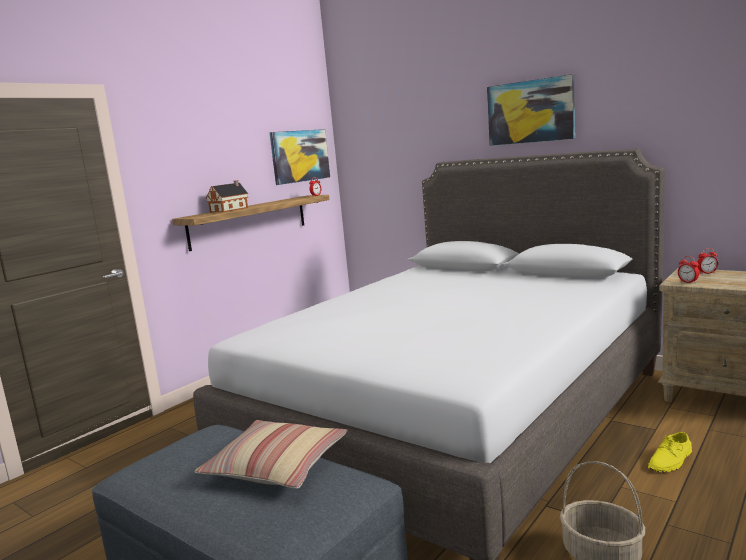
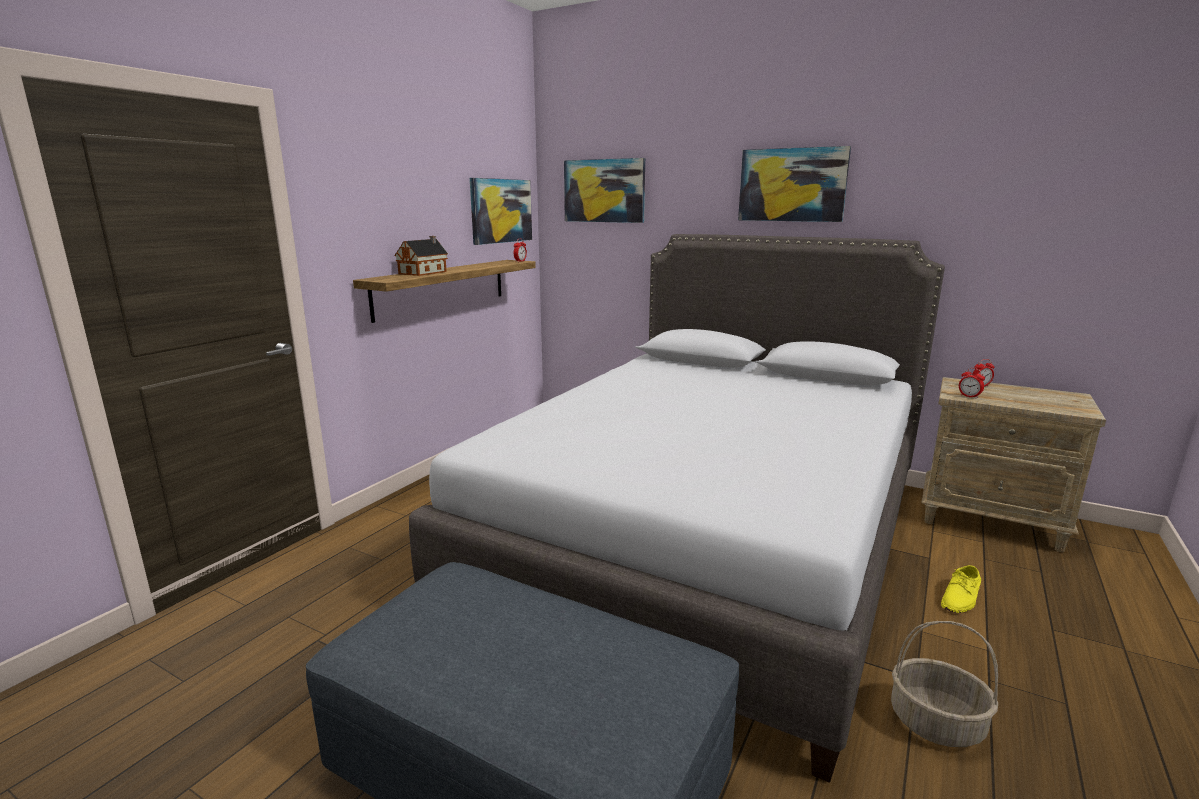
camera: 10 degrees left, 5 degrees up
pillow [195,420,348,489] -> none
none -> picture [564,158,645,223]

